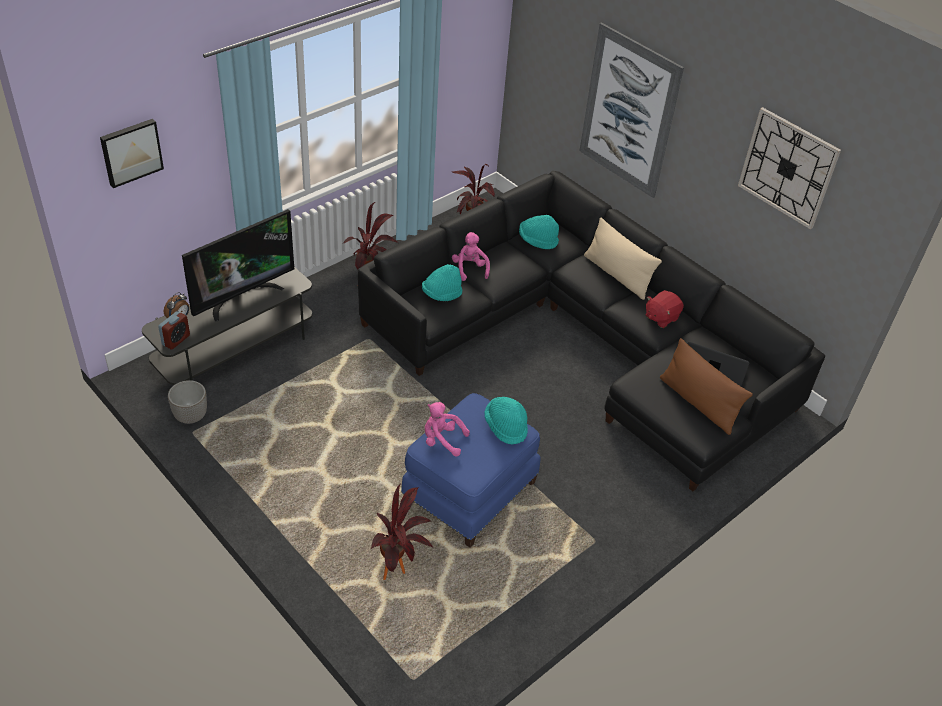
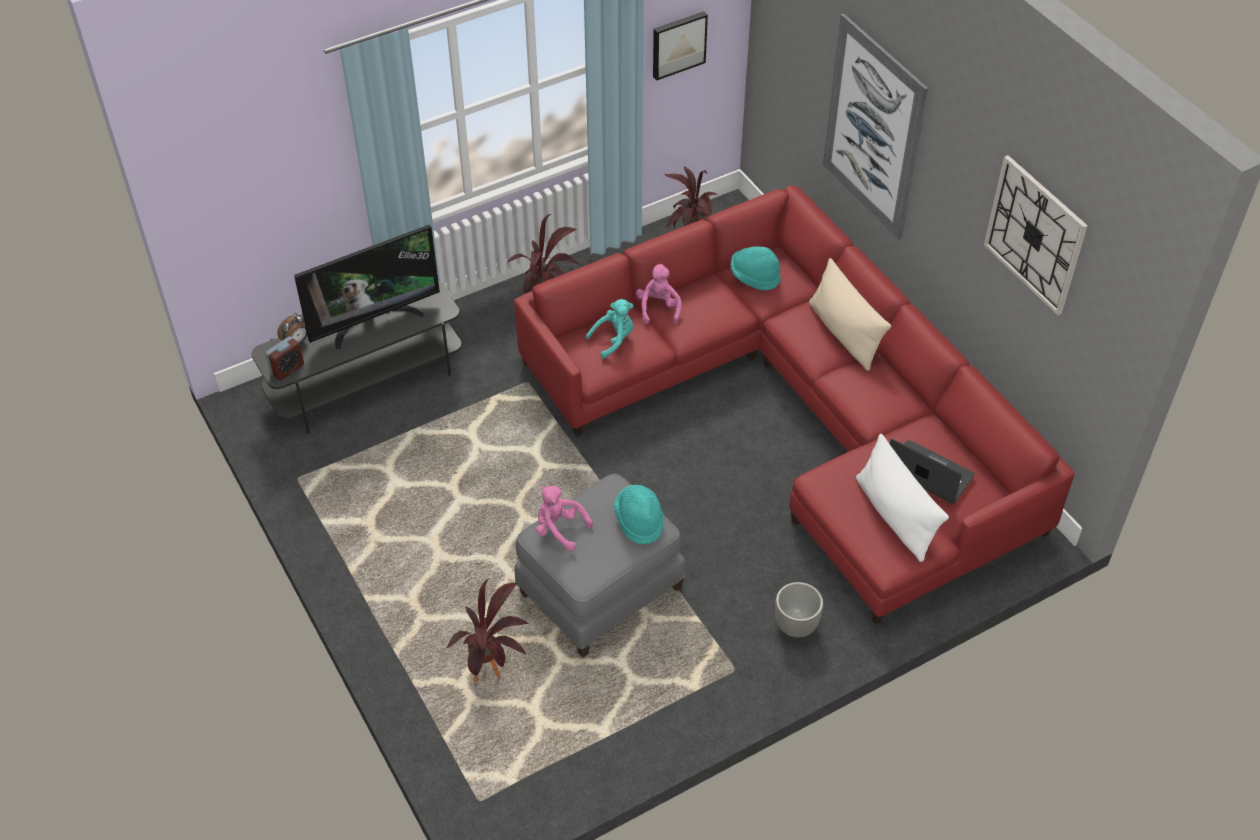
camera: 15 degrees right, 5 degrees up
picture [100,119,164,188] -> picture moved to [653,11,708,81]
planter [168,380,207,424] -> planter moved to [775,582,823,637]
black sofa [358,171,825,491] -> red sofa [514,186,1075,624]
blue ottoman [401,393,541,548] -> grey ottoman [515,474,686,658]
turquoise hat [422,264,462,301] -> turquoise plush toy [586,299,633,359]
red plush toy [645,290,684,328] -> none
brown pillow [660,338,753,435] -> white pillow [856,434,949,562]

